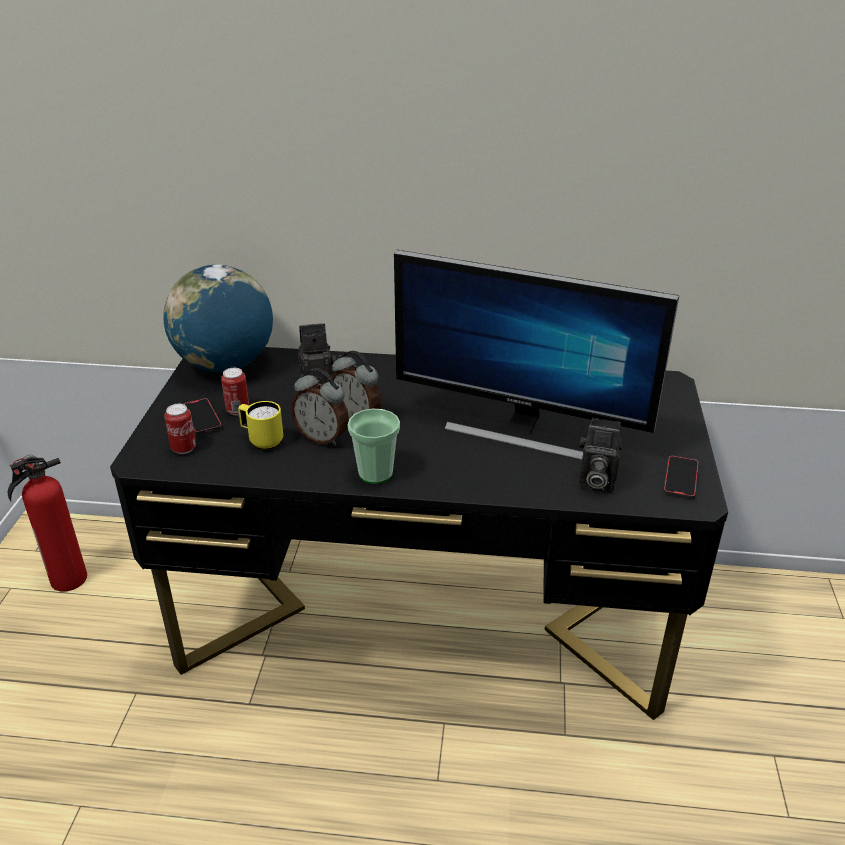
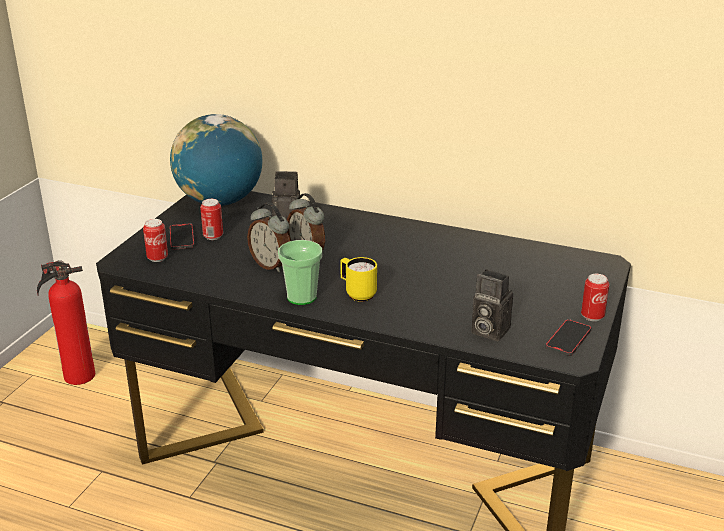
camera: 15 degrees right, 5 degrees down
yellow mug [238,401,283,450] -> yellow mug moved to [340,257,377,302]
monitor [394,250,679,460] -> none
none -> can [581,274,609,321]

